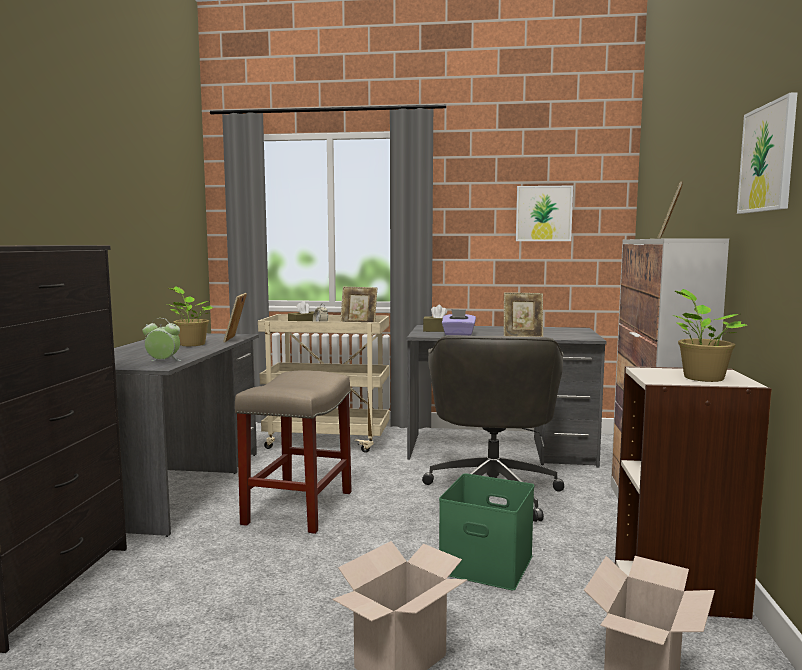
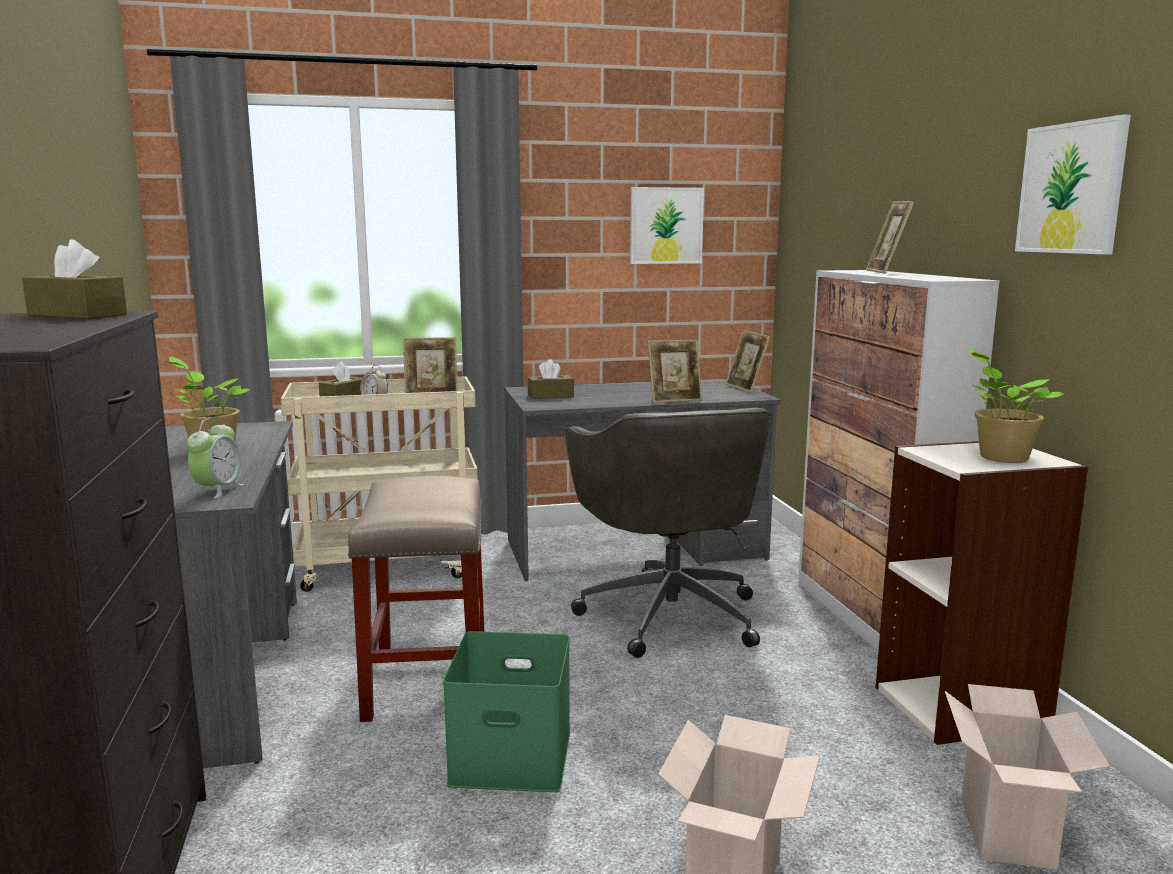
camera: 20 degrees left, 5 degrees up
alarm clock [143,318,182,361] -> alarm clock turned 120 degrees clockwise [187,418,244,498]
picture frame [223,293,247,343] -> picture frame moved to [725,330,770,393]
green storage box [439,473,534,590] -> green storage box moved to [443,631,570,792]
purple tissue box [442,309,476,336] -> none
none -> brown tissue box [22,239,127,319]

